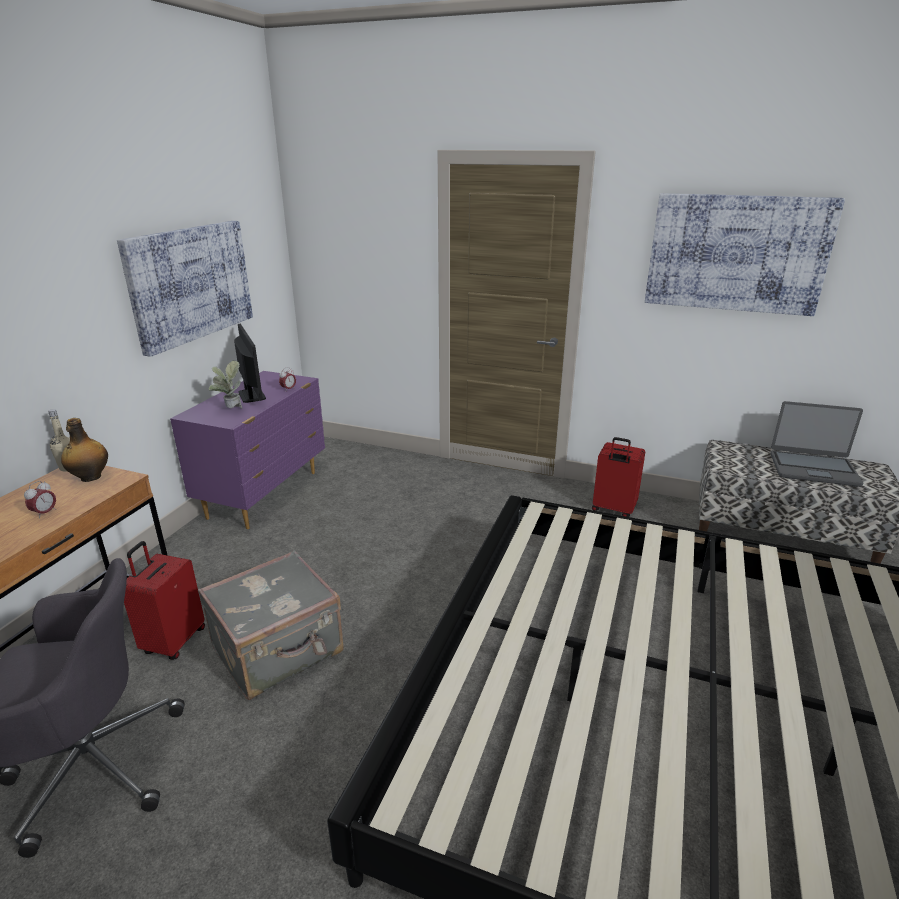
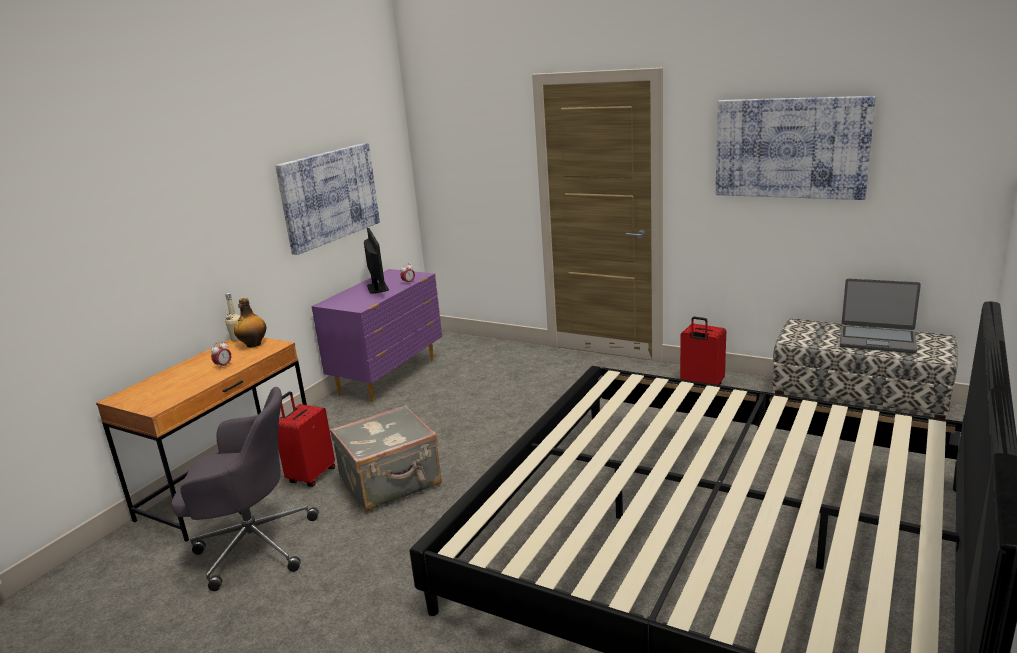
camera: 10 degrees right, 5 degrees down
potted plant [209,361,242,409] -> none

